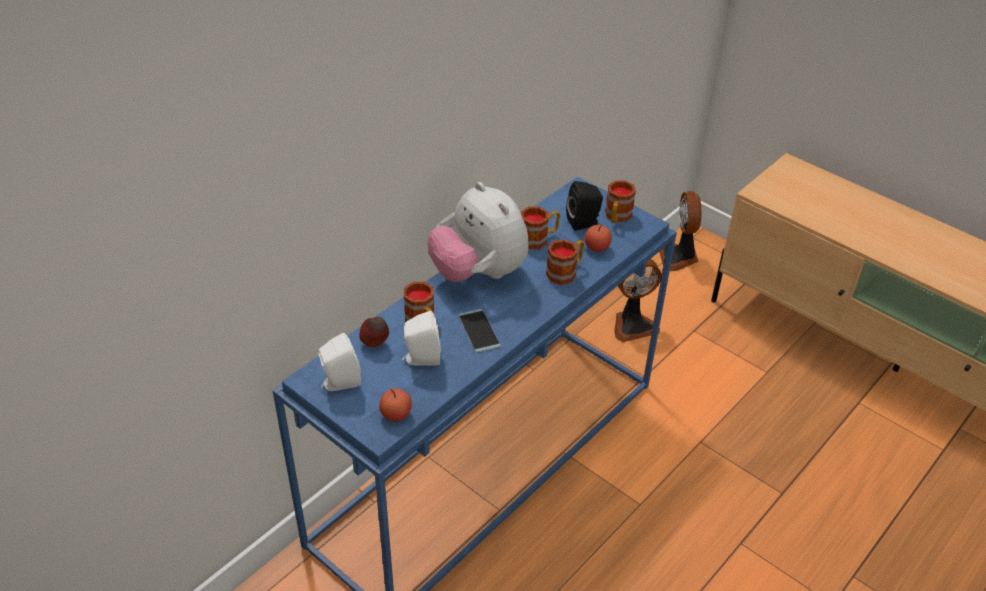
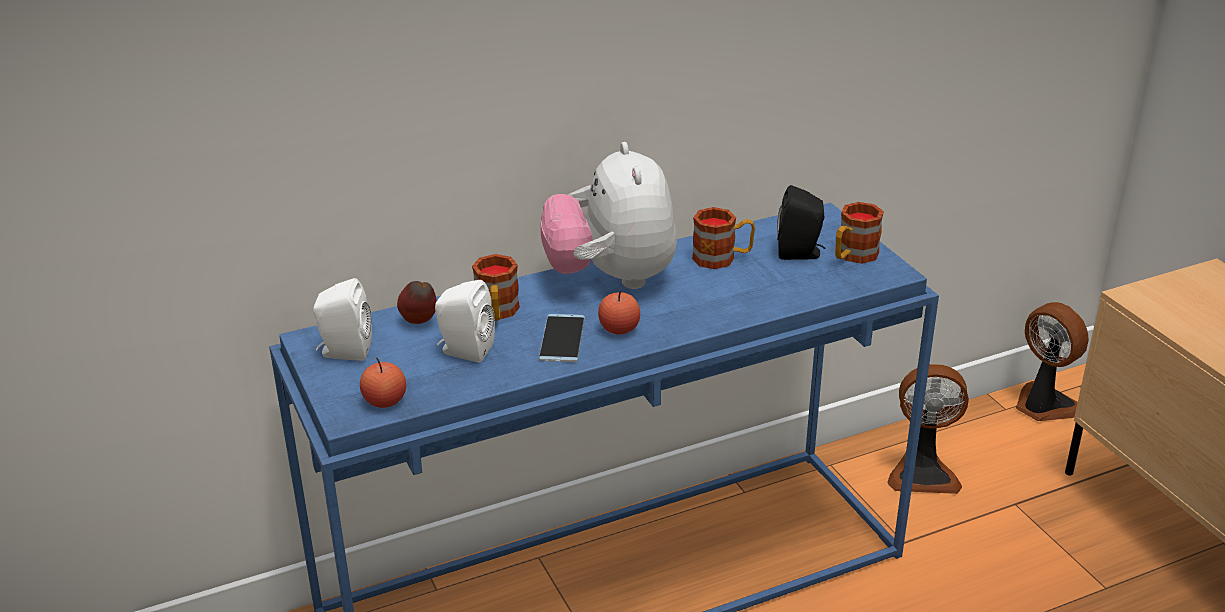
camera: 25 degrees right, 10 degrees down
mug [546,239,584,285] -> none
apple [585,225,612,252] -> apple moved to [598,291,640,335]
fan [659,191,702,271] -> fan turned 120 degrees clockwise [1016,302,1089,421]

